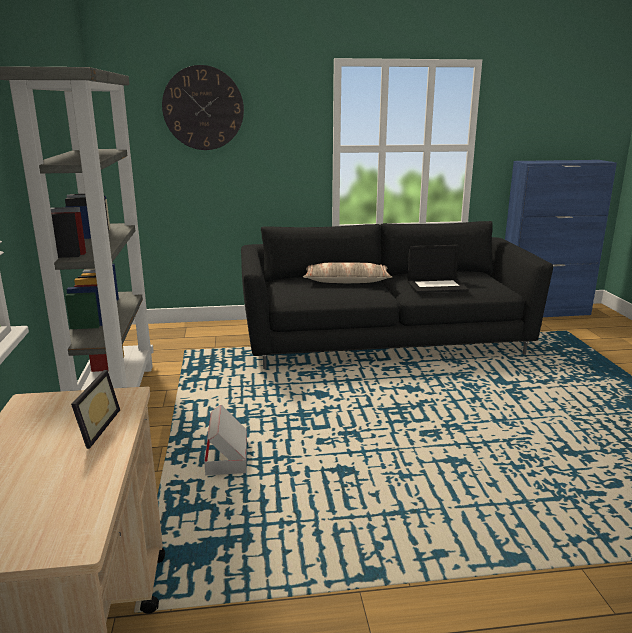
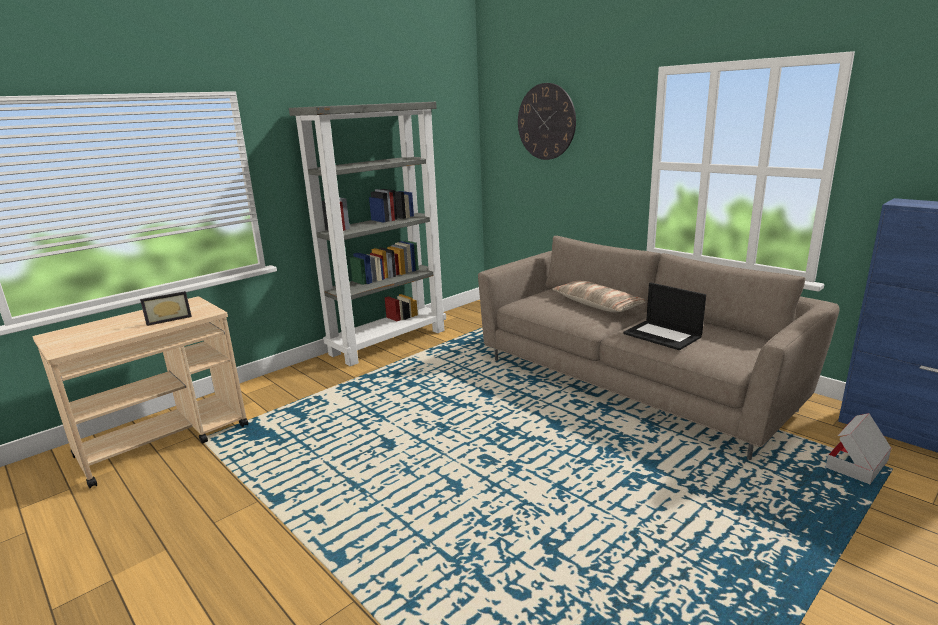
camera: 55 degrees right, 0 degrees up
cardboard box [204,405,247,475] -> cardboard box moved to [826,413,892,484]
black sofa [241,221,553,369] -> beige sofa [478,236,839,460]

